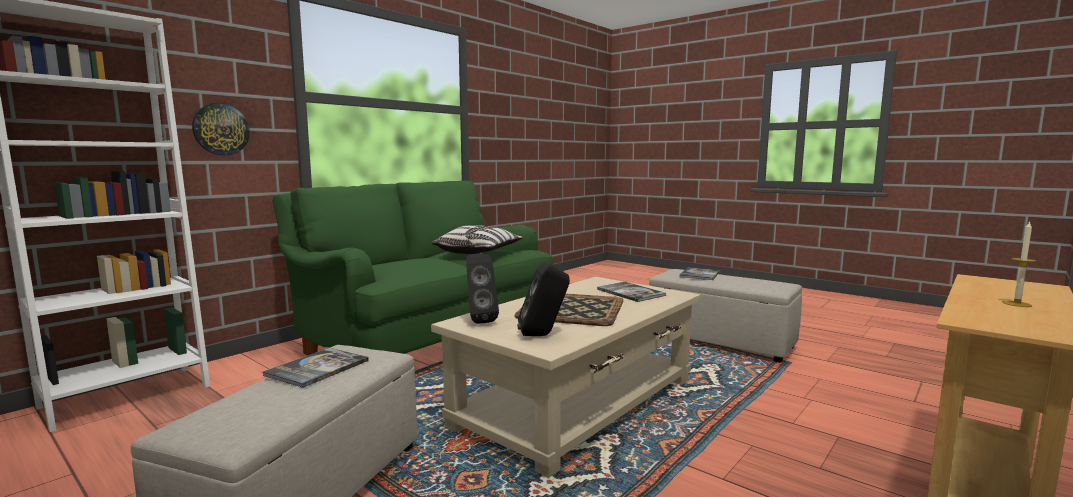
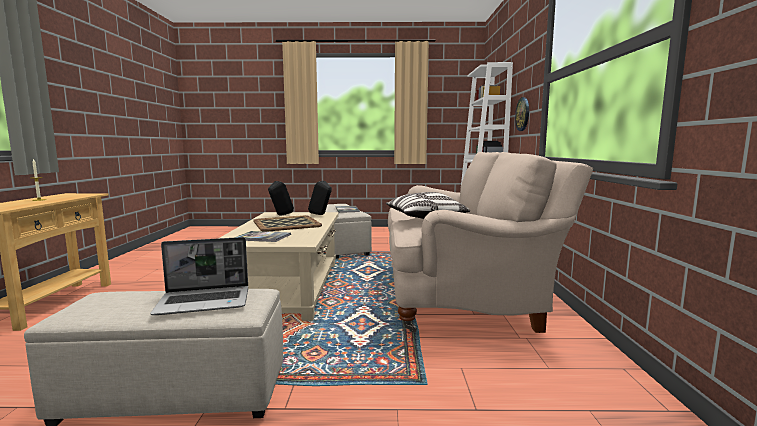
camera: 140 degrees right, 0 degrees up
green sofa [273,181,553,356] -> beige sofa [388,152,593,333]
book [680,267,719,280] -> laptop [150,237,248,315]

